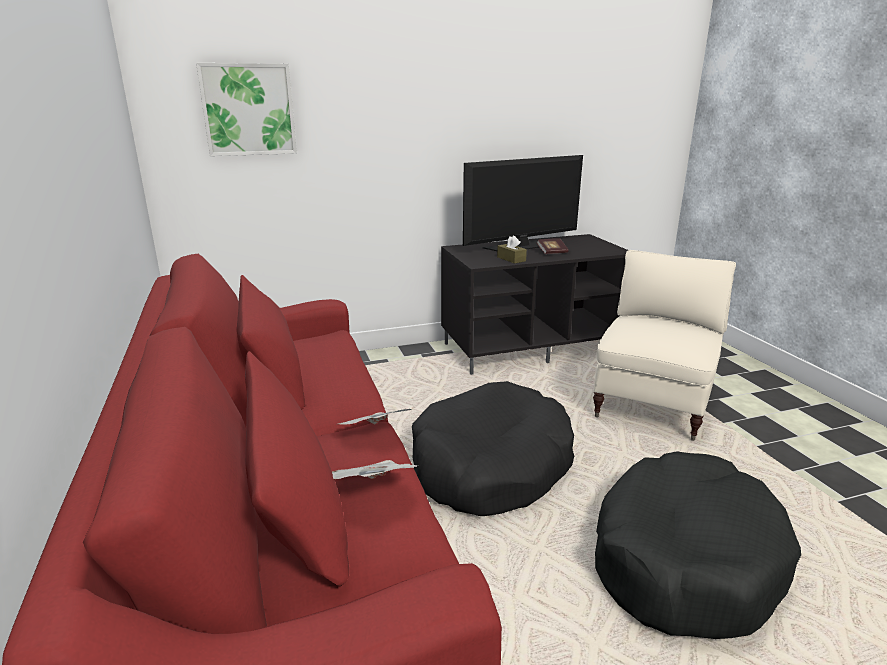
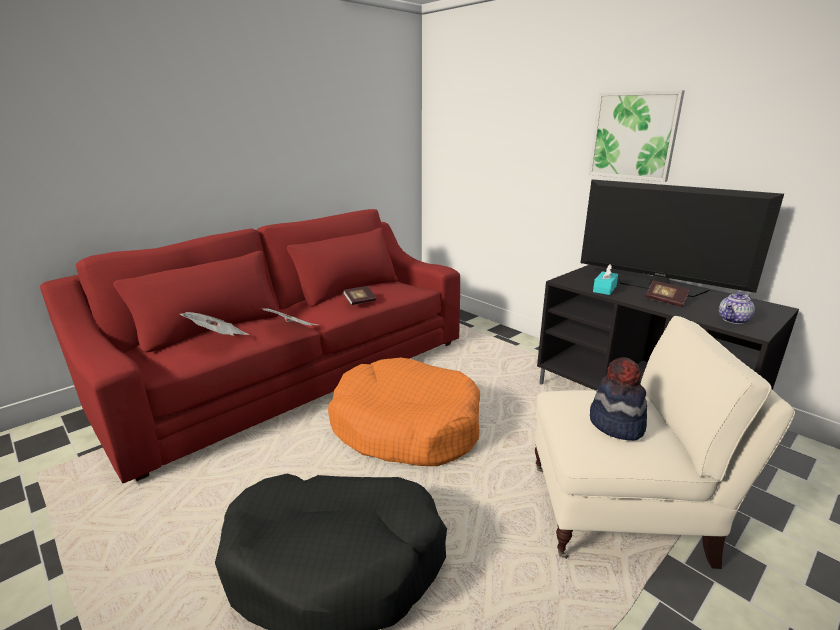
camera: 65 degrees right, 0 degrees up
picture [196,63,297,156] -> picture moved to [589,90,685,182]
black dog bed [412,381,574,516] -> orange dog bed [328,358,480,466]
brown tissue box [497,235,527,264] -> turquoise tissue box [593,264,618,295]
none -> book [343,286,376,305]
none -> hat [590,357,647,441]
none -> teapot [719,292,755,324]

